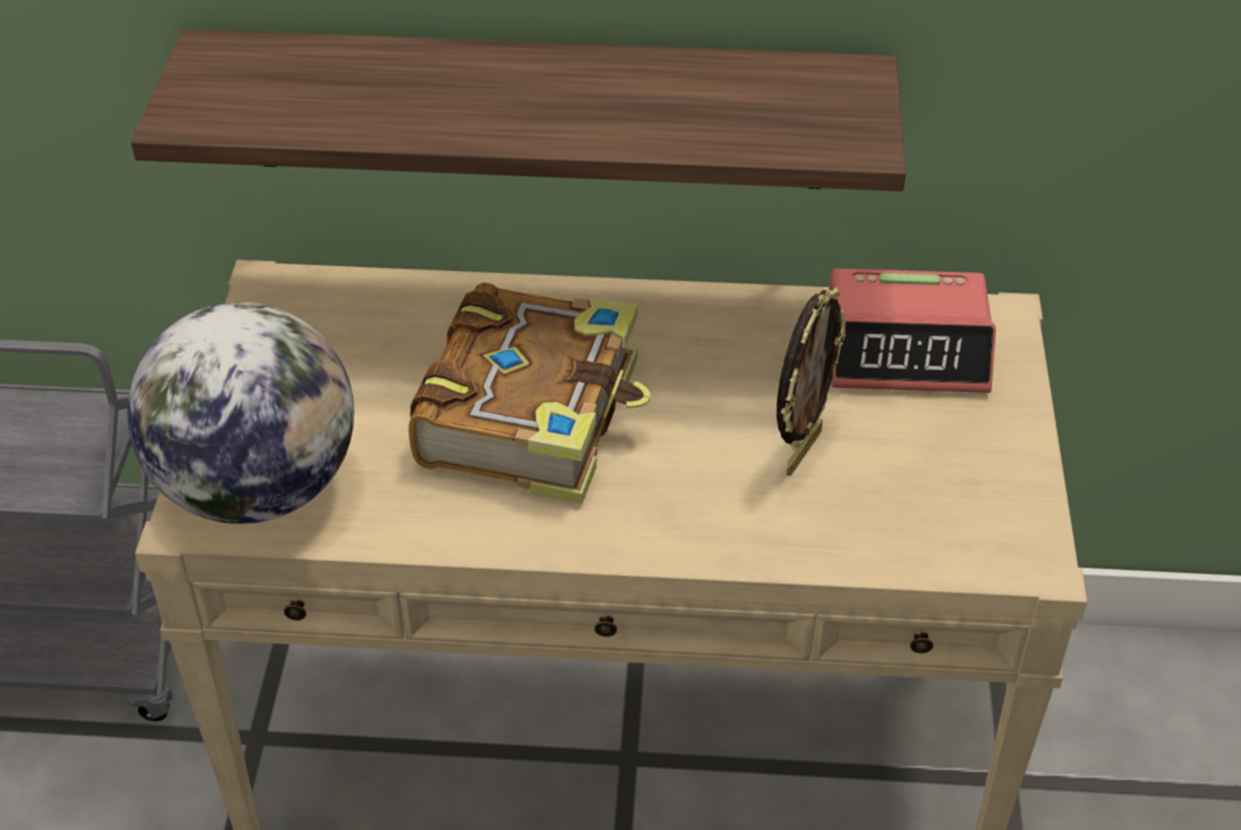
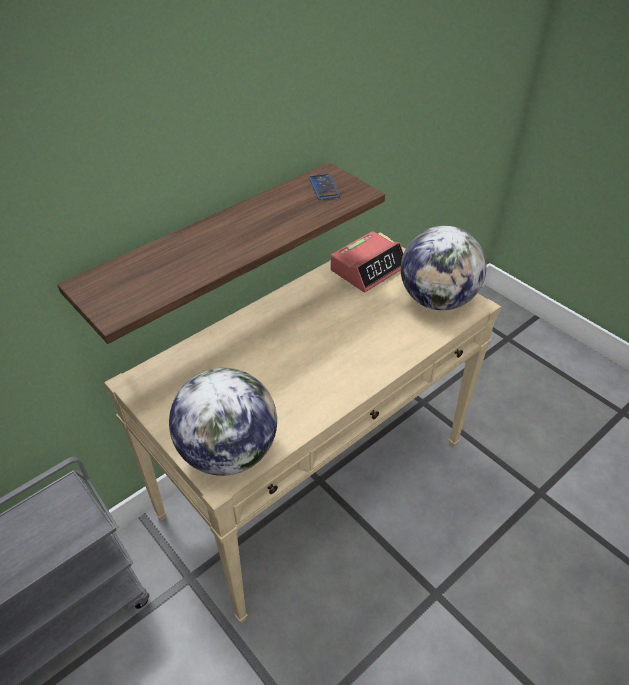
camera: 45 degrees left, 0 degrees up
book [409,282,650,504] -> none
picture frame [777,287,846,476] -> none
none -> phone [309,174,340,200]
none -> globe [401,226,486,310]

